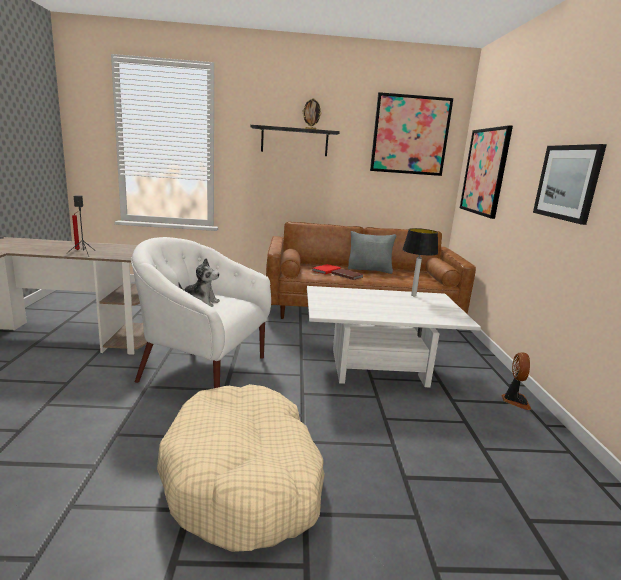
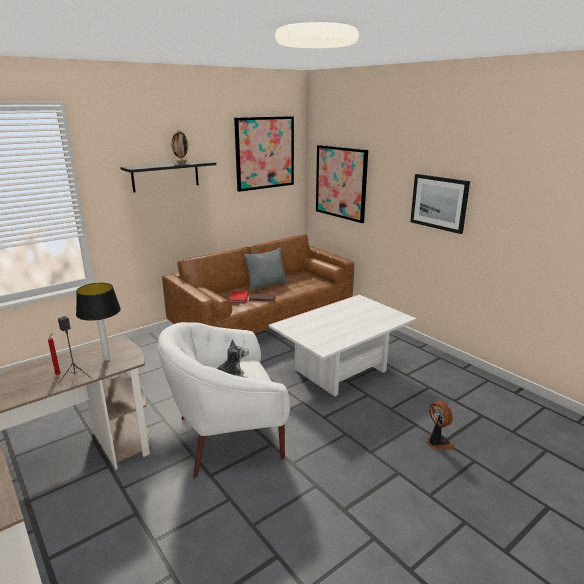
camera: 35 degrees left, 5 degrees up
beige dog bed [157,384,325,552] -> none
table lamp [402,228,438,296] -> table lamp moved to [76,283,121,361]
fan [501,353,531,410] -> fan moved to [425,400,455,450]

